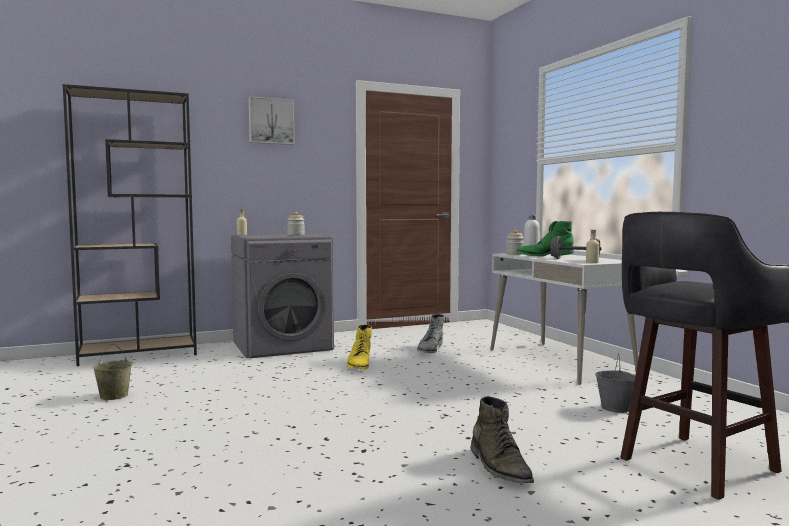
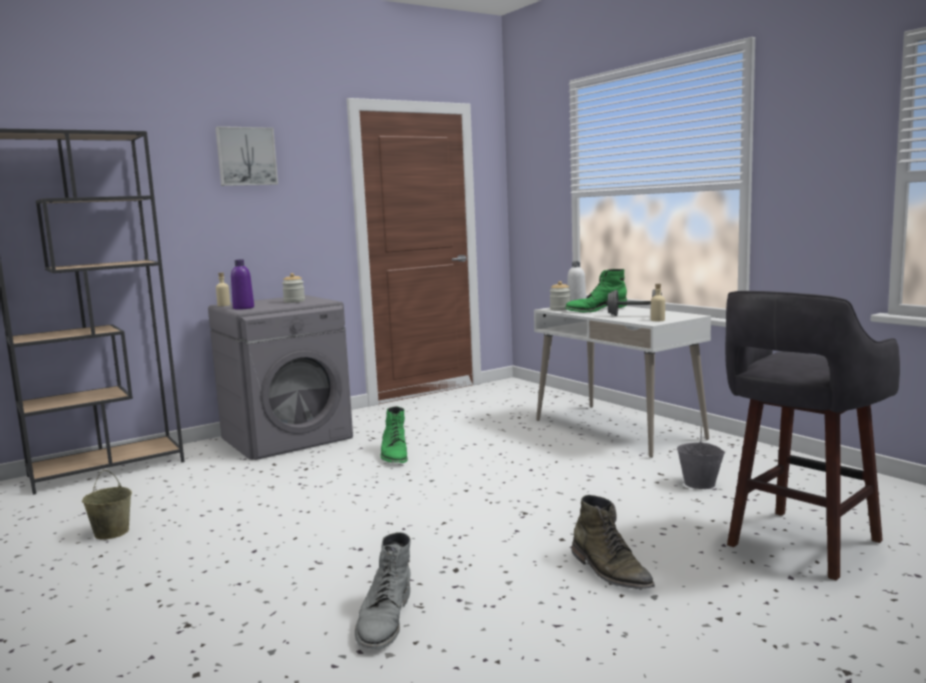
camera: 10 degrees left, 5 degrees up
yellow boot [347,325,372,370] -> green boot [381,406,408,463]
grey boot [417,314,444,353] -> grey boot moved to [355,532,411,650]
none -> purple bottle [231,259,254,310]

